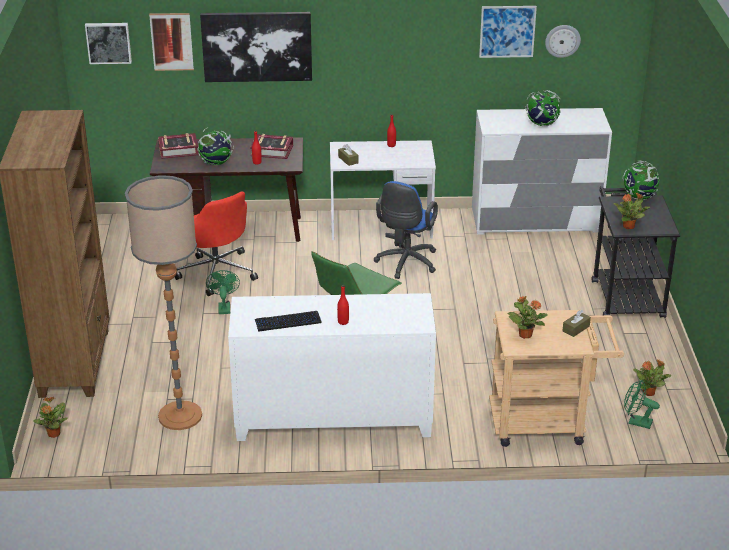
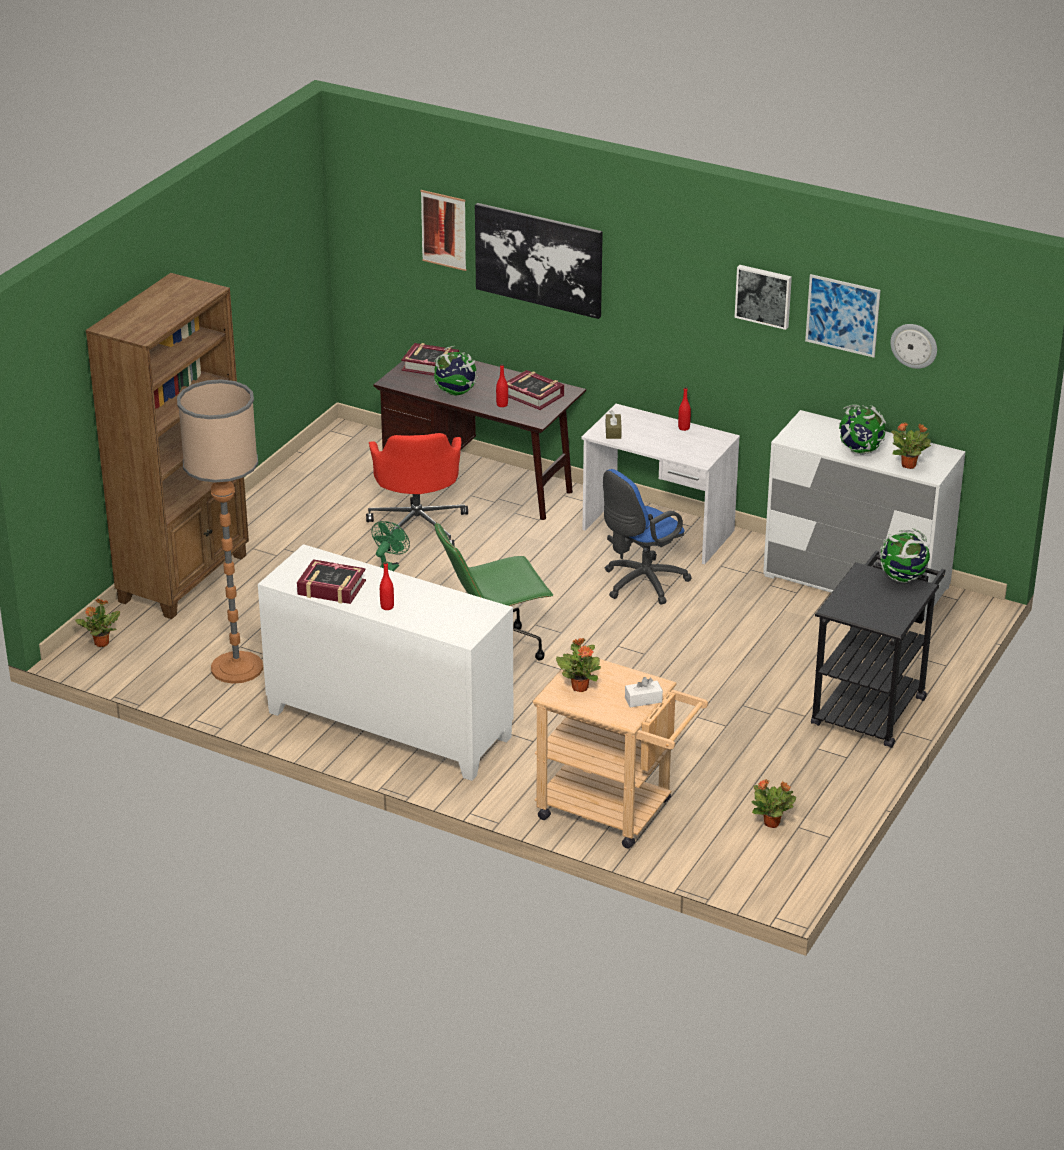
camera: 30 degrees right, 0 degrees up
picture [85,23,132,64] -> picture moved to [734,265,792,330]
keyboard [255,311,321,332] -> book [297,559,366,604]
brown tissue box [563,310,591,337] -> white tissue box [625,677,663,707]
potted plant [614,192,650,229] -> potted plant moved to [891,422,931,469]
green fan [624,380,660,429] -> none

